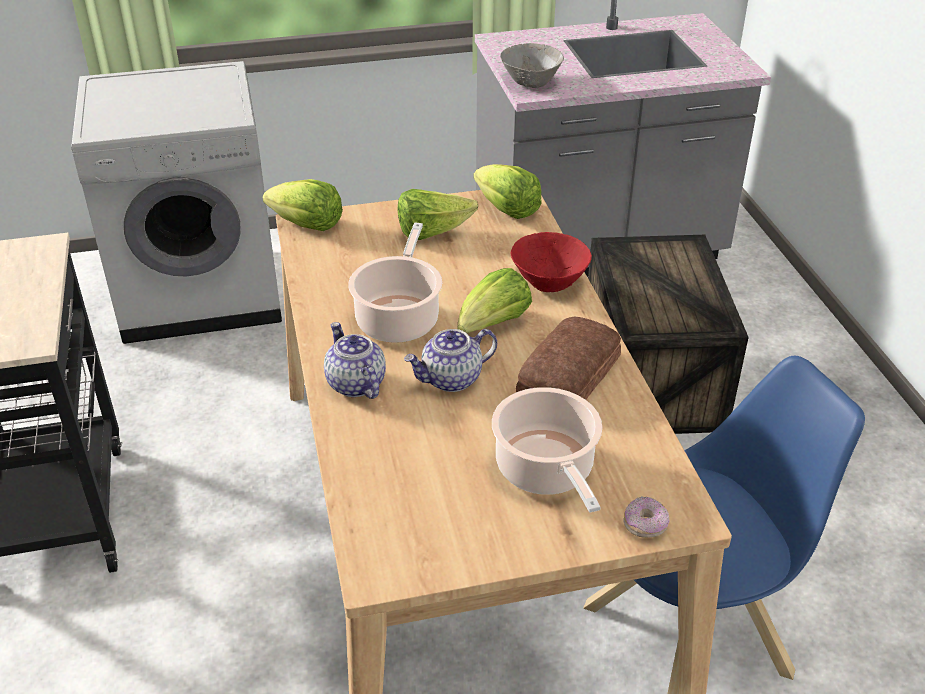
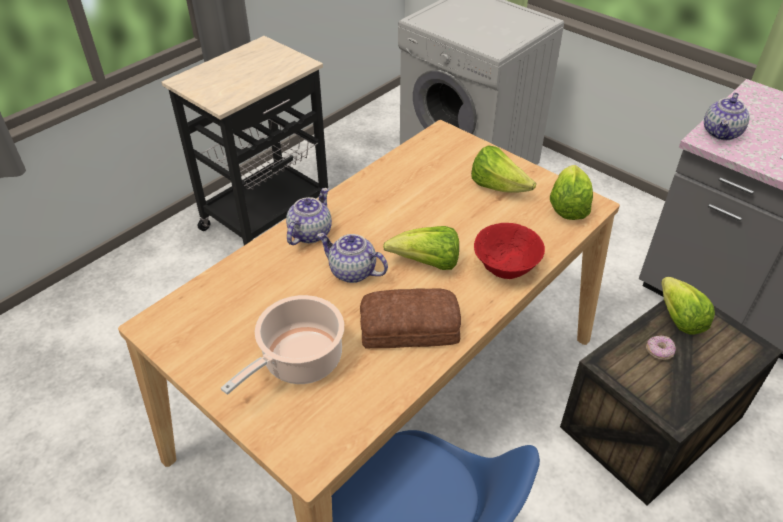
camera: 55 degrees right, 5 degrees up
lettuce [263,179,343,231] -> lettuce moved to [661,277,715,334]
cooking pot [348,223,442,343] -> none
grey bowl [500,43,564,88] -> teapot [704,92,750,140]
donut [623,497,669,538] -> donut moved to [646,336,676,360]

